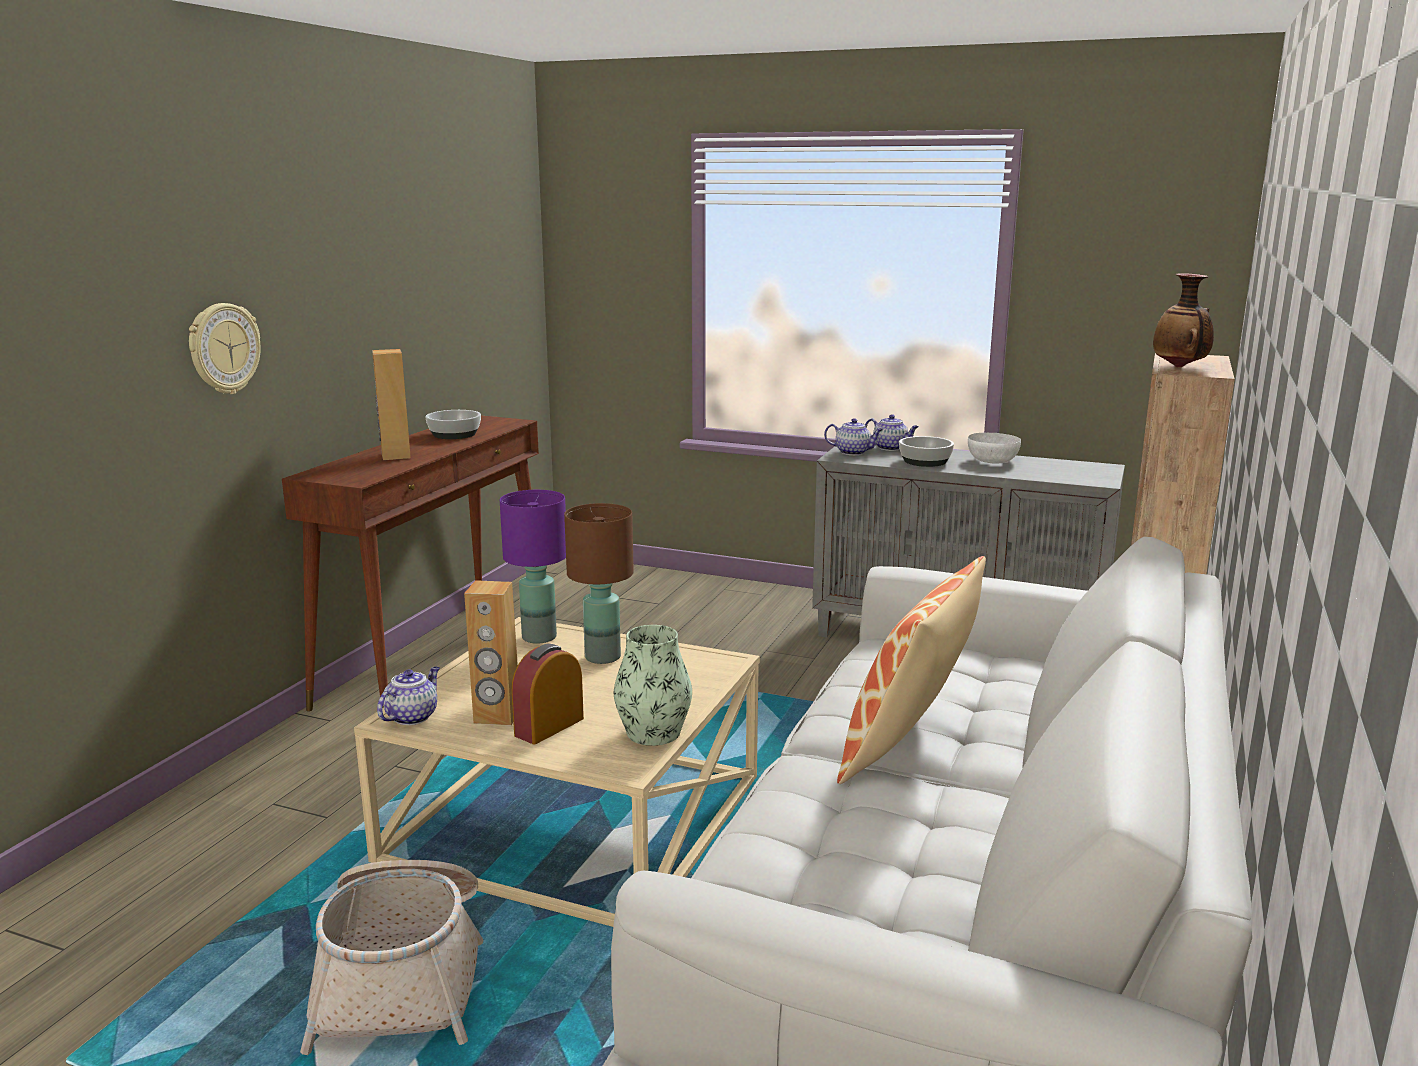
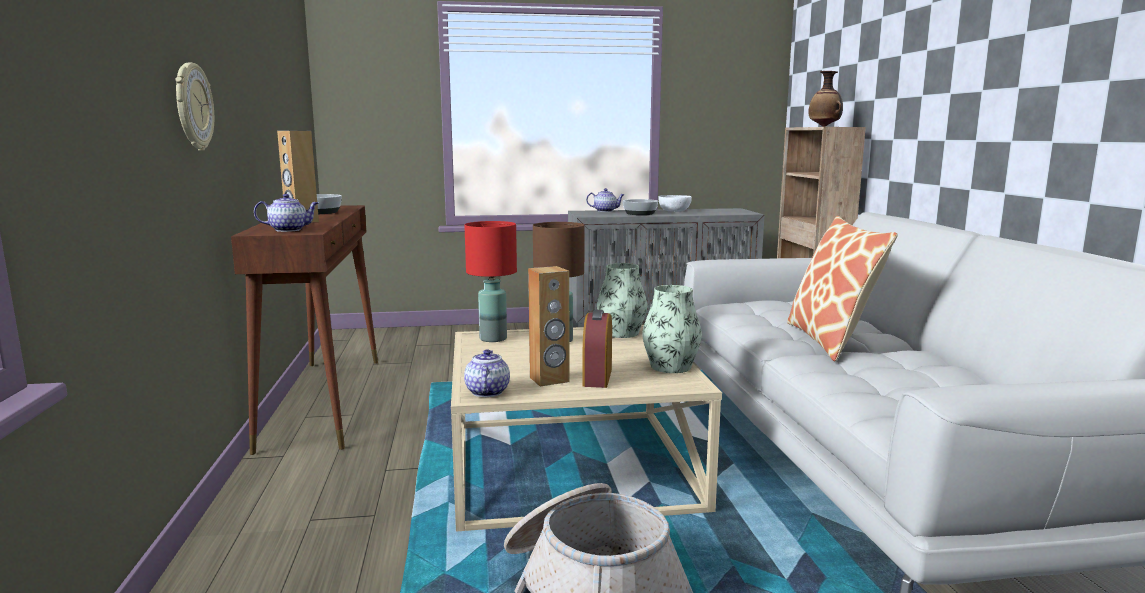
camera: 30 degrees left, 5 degrees down
purple table lamp [500,490,566,644] -> red table lamp [464,221,517,342]
teapot [824,418,883,455] -> teapot moved to [254,194,318,232]
none -> vase [597,263,647,338]

